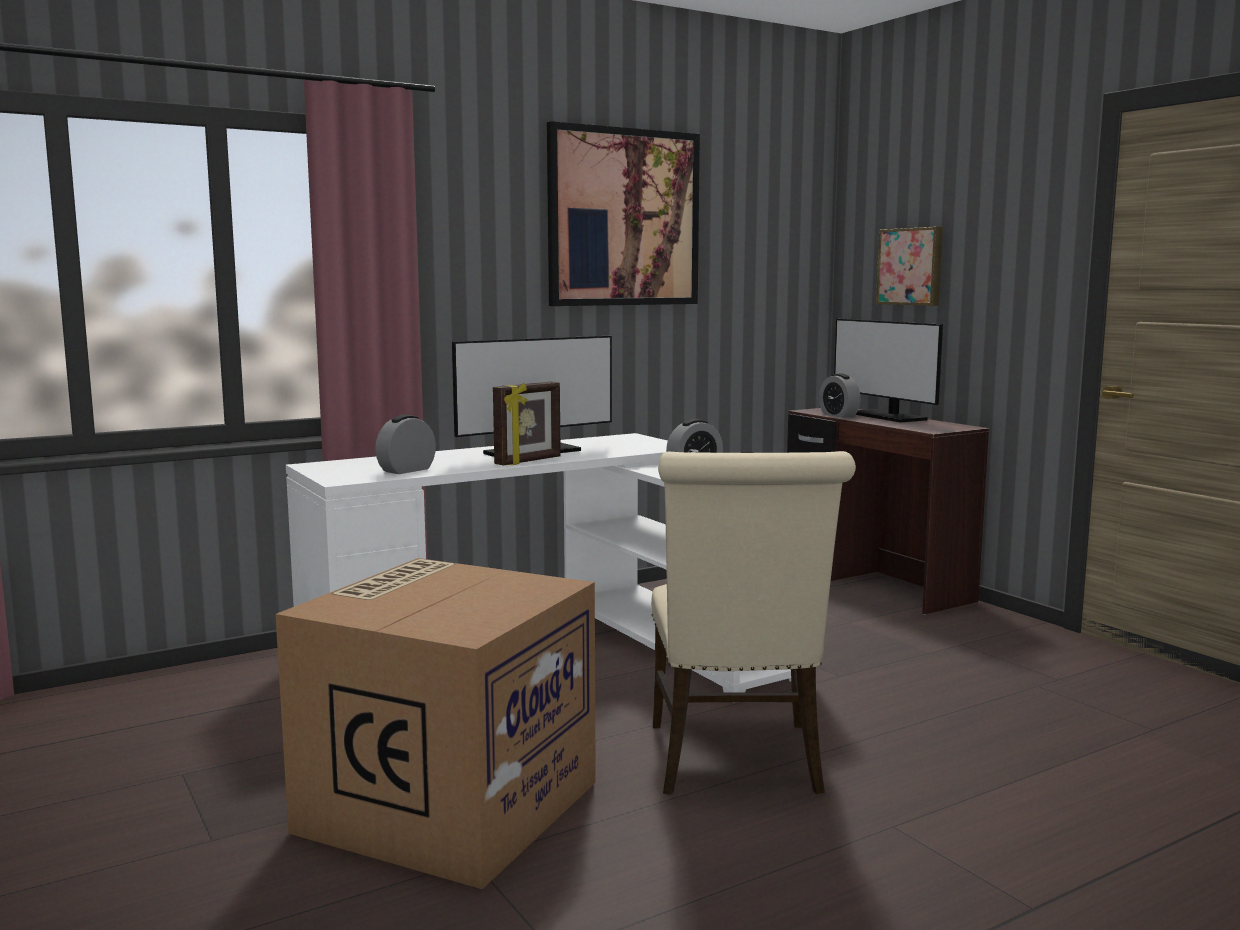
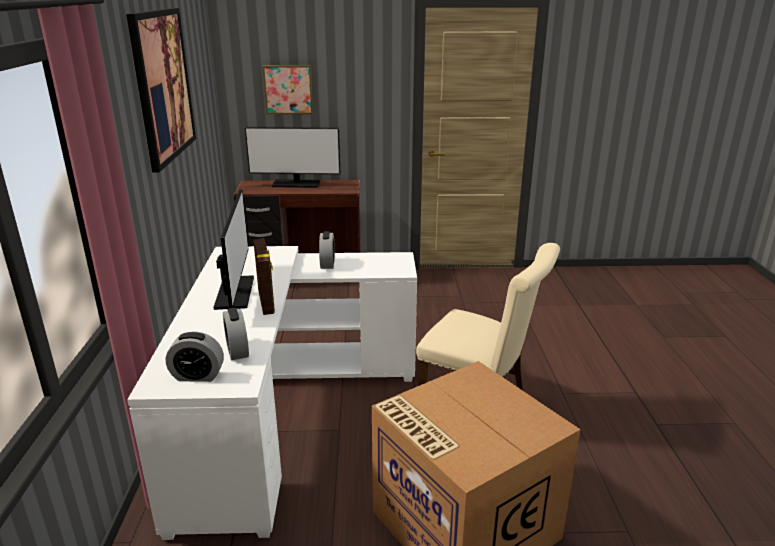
camera: 60 degrees left, 15 degrees up
alarm clock [819,374,861,417] -> alarm clock moved to [166,331,224,382]

